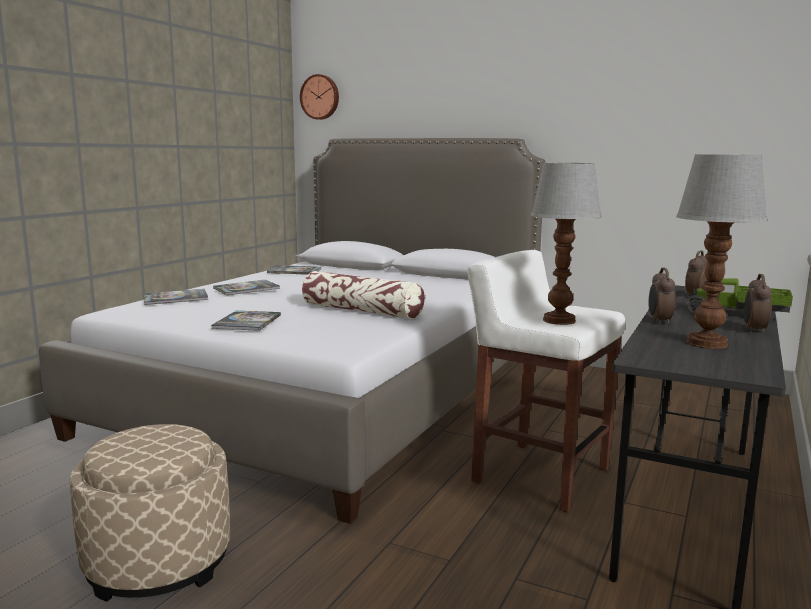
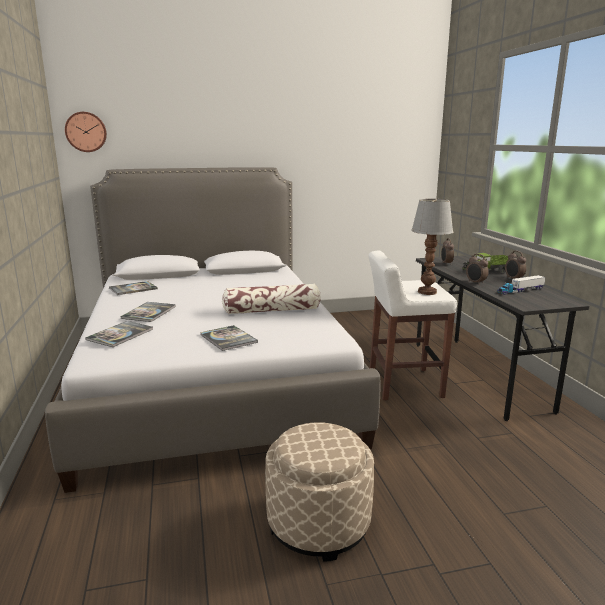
camera: 40 degrees left, 5 degrees up
table lamp [676,154,768,349] -> toy truck [497,275,545,295]

